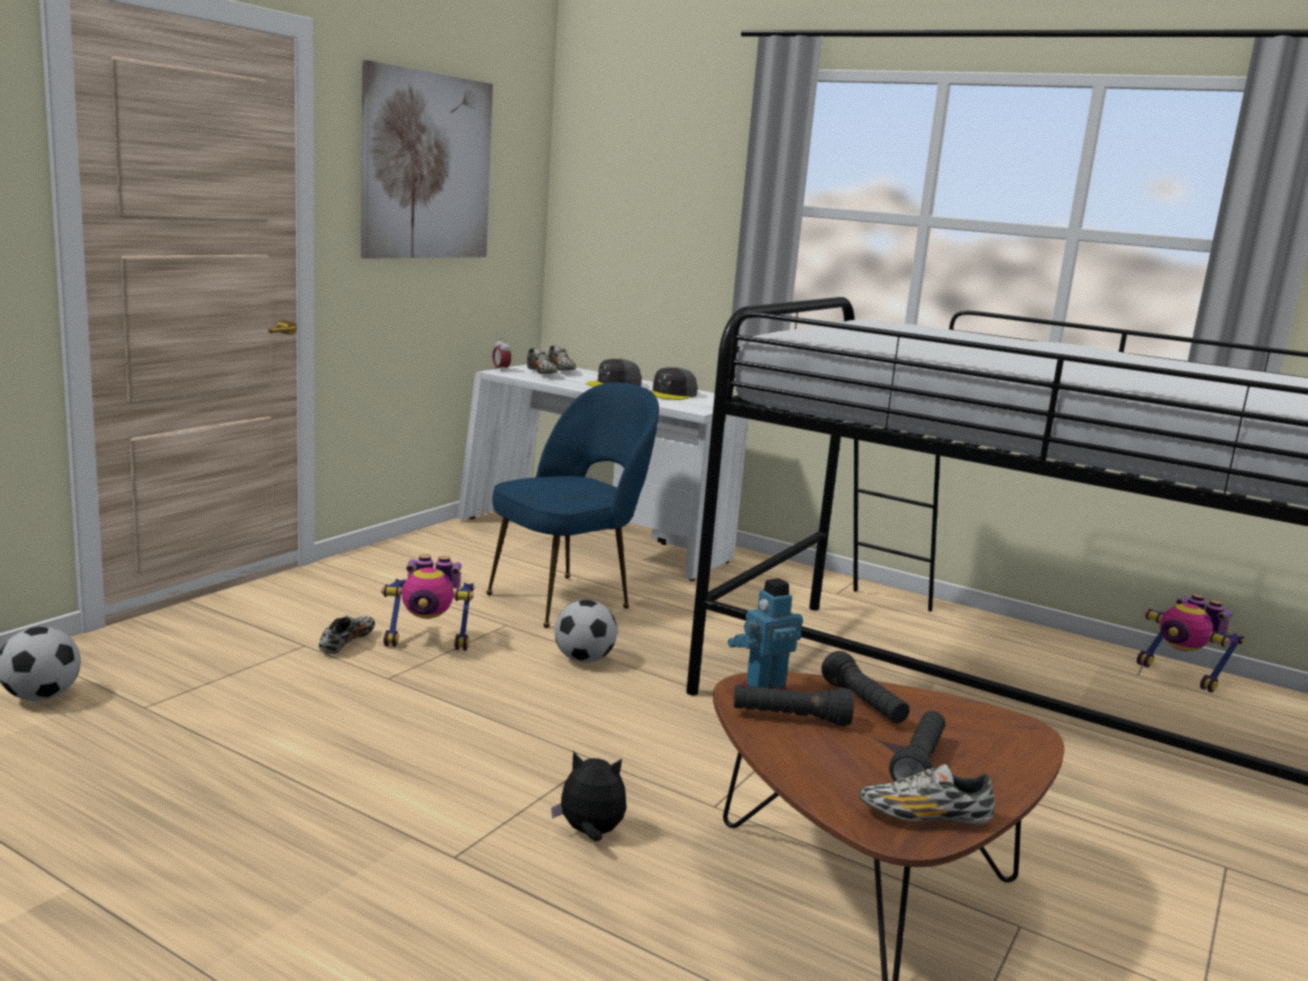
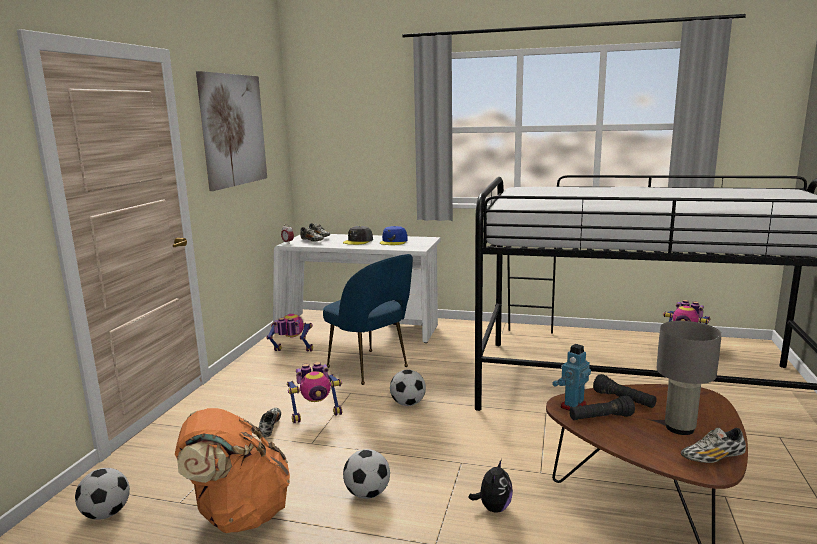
camera: 15 degrees left, 0 degrees up
blue chair [486,383,659,628] -> blue chair turned 105 degrees clockwise [323,254,413,385]
plush toy [551,751,627,842] -> plush toy turned 120 degrees clockwise [468,459,513,513]
grey cap [650,367,697,400] -> blue cap [380,226,408,245]
black flashlight [889,711,945,782] -> grey table lamp [657,321,722,435]
none -> orange backpack [175,408,290,533]
none -> toy robot [266,314,313,351]
none -> football [343,449,390,499]

